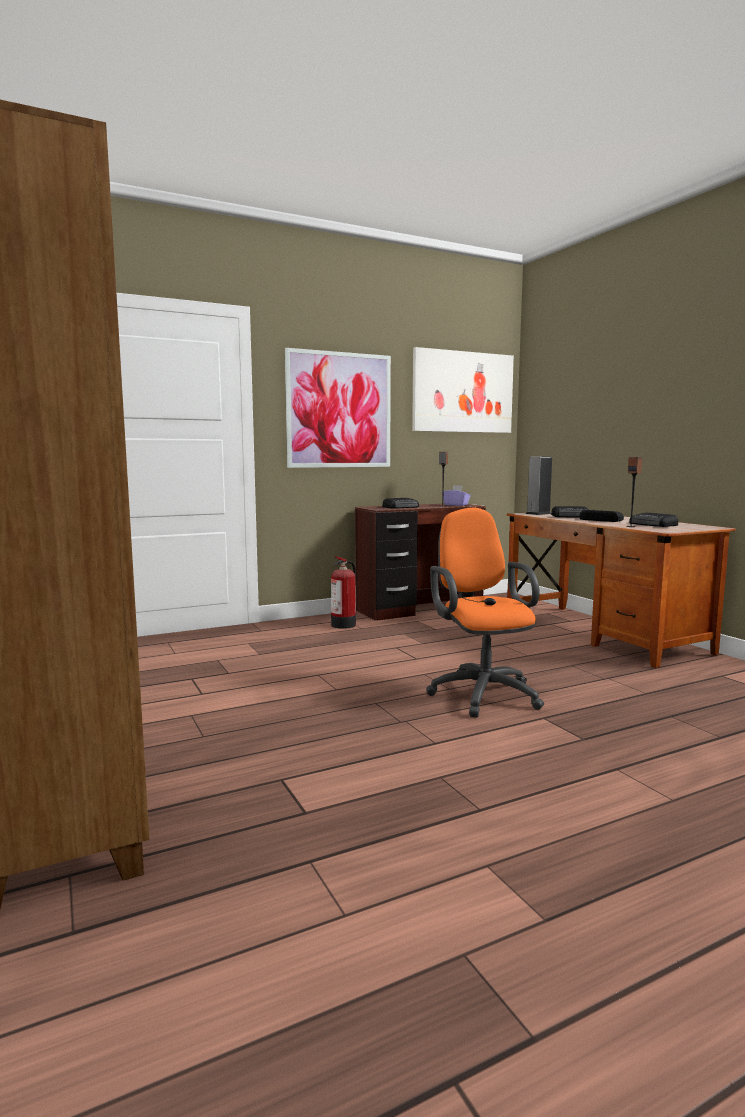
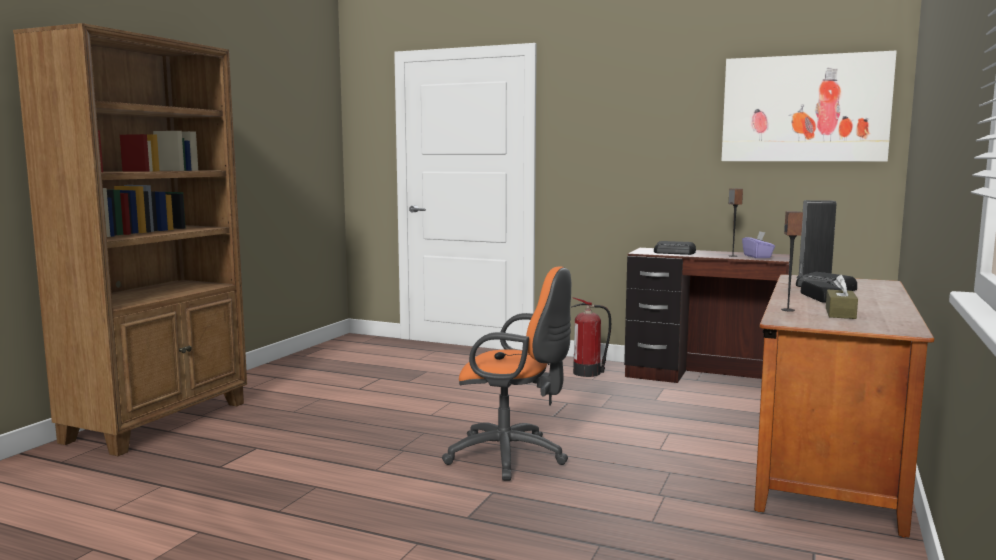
camera: 50 degrees right, 0 degrees up
picture [285,348,391,468] -> none
orange office chair [426,508,544,718] -> orange office chair turned 75 degrees clockwise [442,267,571,481]
radio [629,512,678,527] -> brown tissue box [826,274,858,319]

